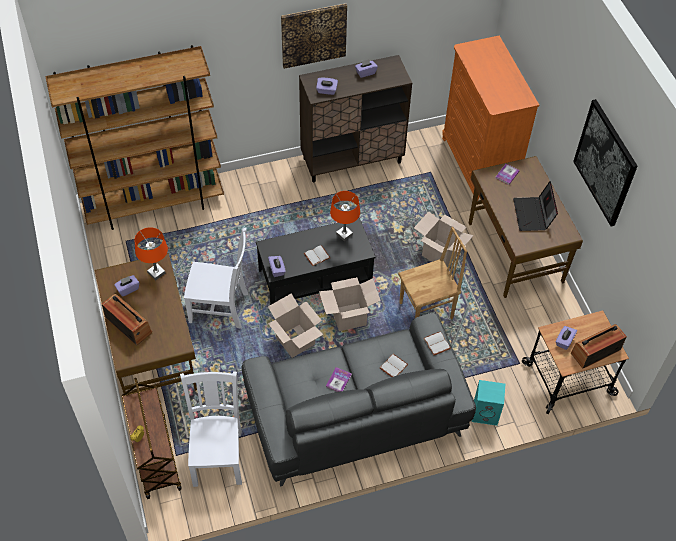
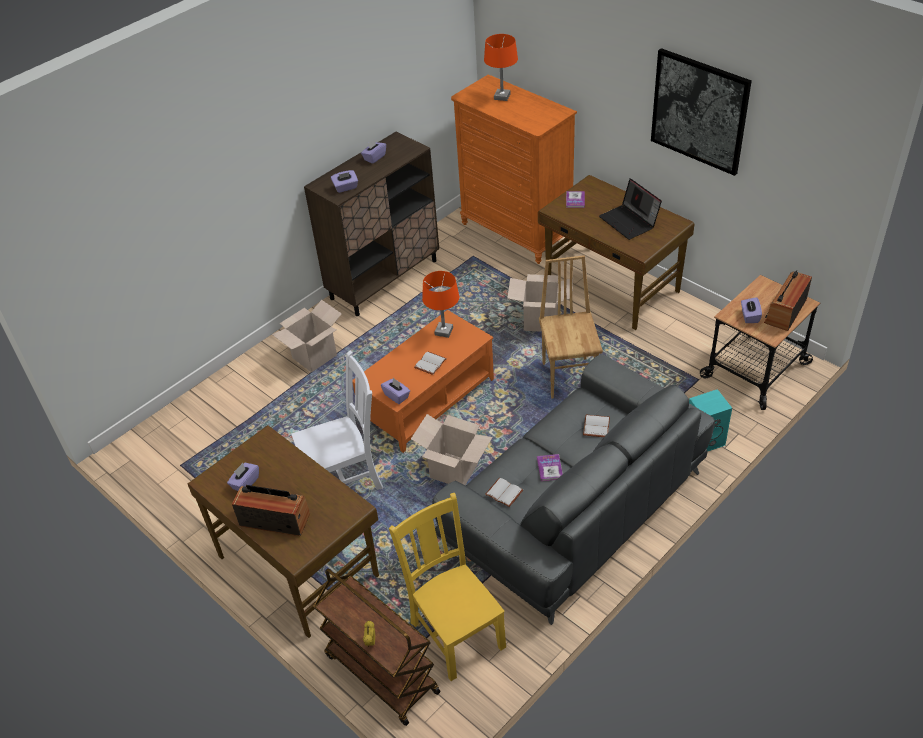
camera: 25 degrees left, 10 degrees down
brown bookcase [45,45,224,230] -> none
orange table lamp [135,227,168,281] -> orange table lamp moved to [484,34,518,101]
white chair [180,371,242,487] -> yellow chair [389,493,506,681]
black coffee table [256,218,375,305] -> orange coffee table [353,310,494,453]
picture [281,3,347,69] -> none
cardboard box [319,277,381,331] -> cardboard box moved to [272,300,342,372]
brown chair [398,227,467,319] -> brown chair turned 45 degrees counterclockwise [539,255,603,399]
white book [423,331,451,355] -> white book moved to [485,478,523,507]

